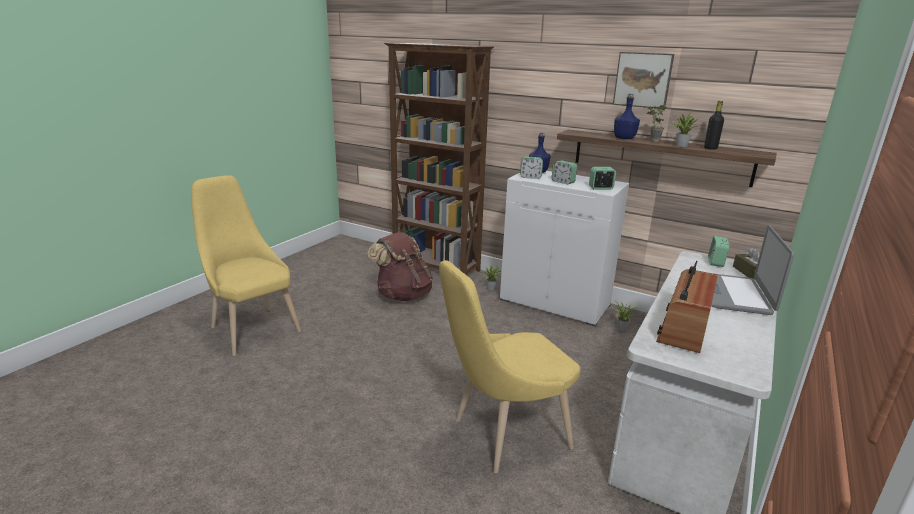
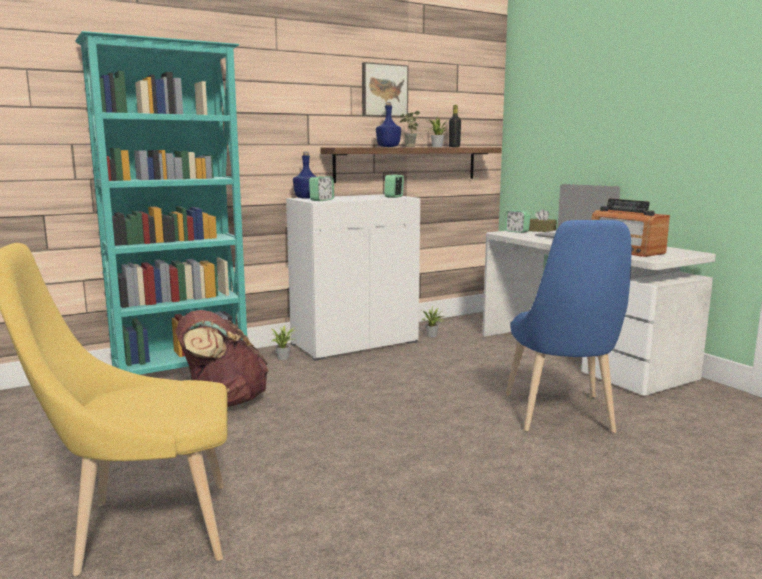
camera: 60 degrees left, 10 degrees down
brown bookcase [384,43,494,275] -> turquoise bookcase [75,31,247,375]
yellow chair [439,260,580,473] -> blue chair [505,220,631,433]
alarm clock [552,160,577,184] -> none

